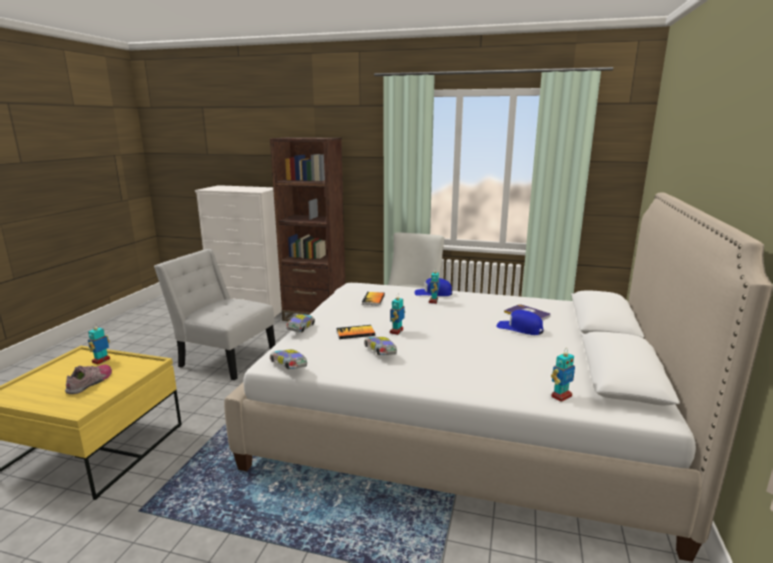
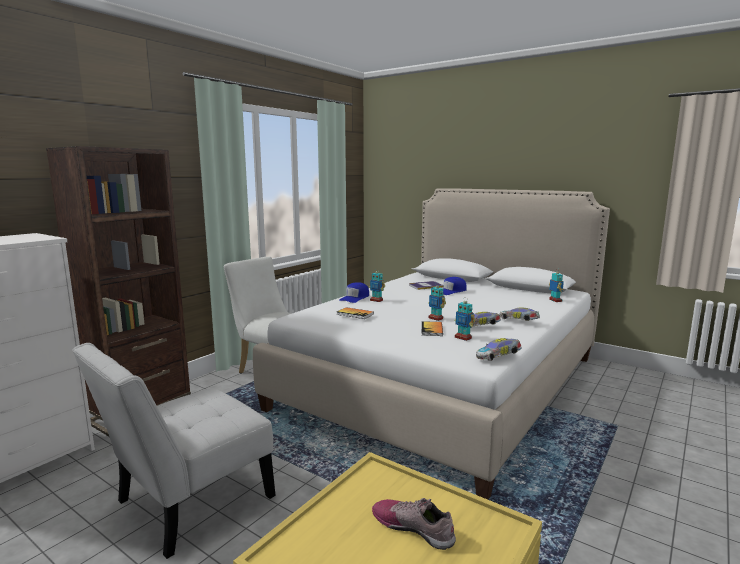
camera: 70 degrees left, 5 degrees down
toy robot [88,324,110,364] -> toy robot moved to [455,297,475,341]
toy car [286,314,315,332] -> toy car moved to [499,308,540,321]

